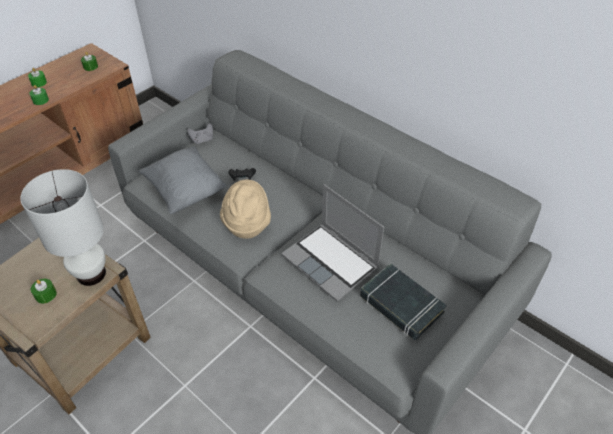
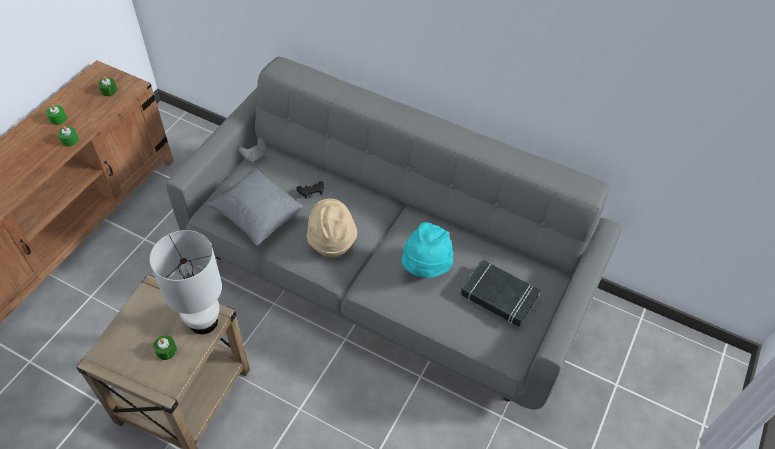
camera: 15 degrees left, 5 degrees up
laptop [281,184,384,302] -> turquoise hat [402,222,453,278]

